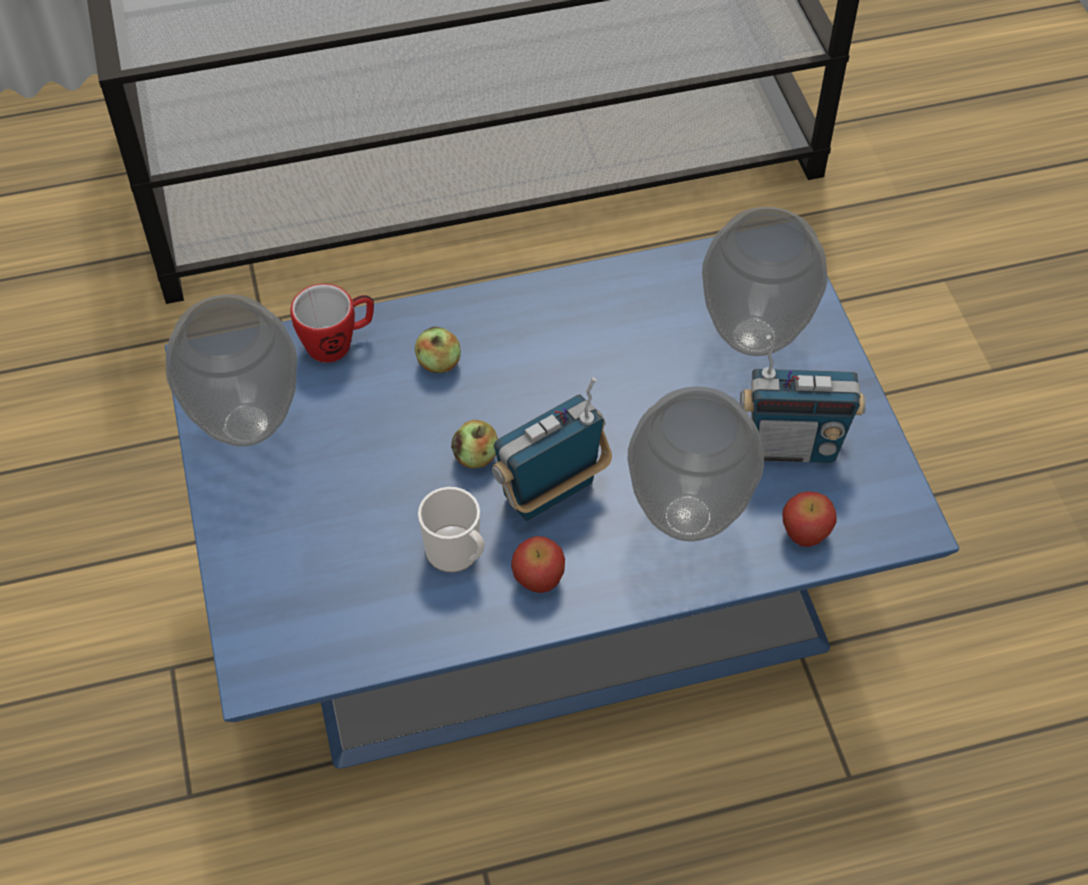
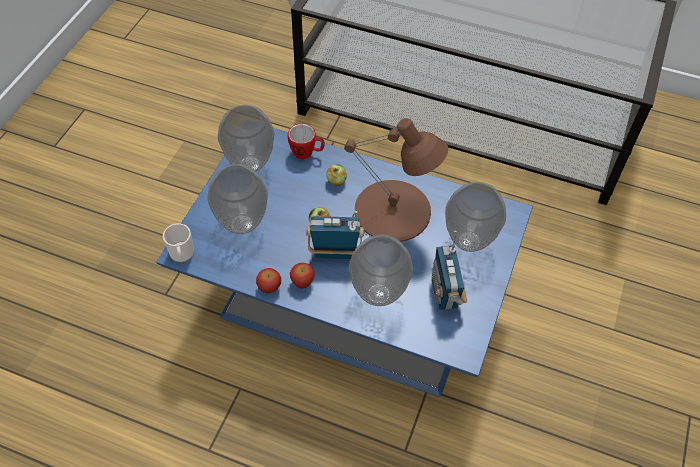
camera: 35 degrees right, 0 degrees up
mug [418,487,484,573] -> mug moved to [163,223,194,262]
radio [740,335,866,463] -> radio turned 45 degrees clockwise [432,231,467,310]
apple [782,491,837,547] -> apple moved to [256,268,281,293]
none -> vase [207,164,268,234]
none -> brown table lamp [344,118,448,242]

